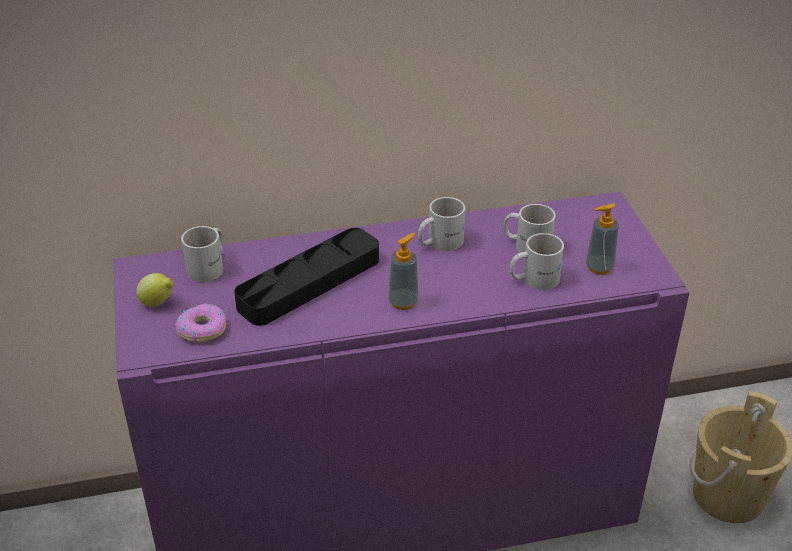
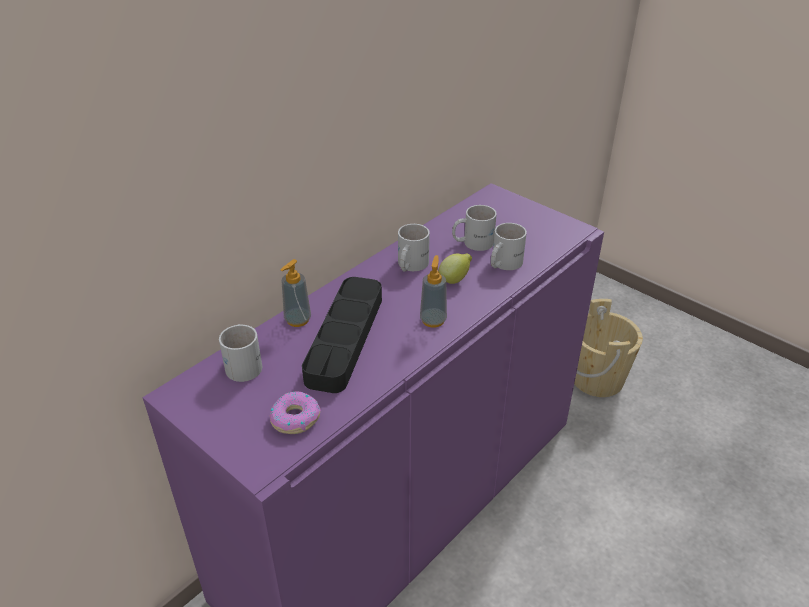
camera: 35 degrees left, 0 degrees up
lemon [136,273,173,307] -> lemon moved to [439,253,472,284]
soap dispenser [586,203,619,275] -> soap dispenser moved to [281,259,311,327]

